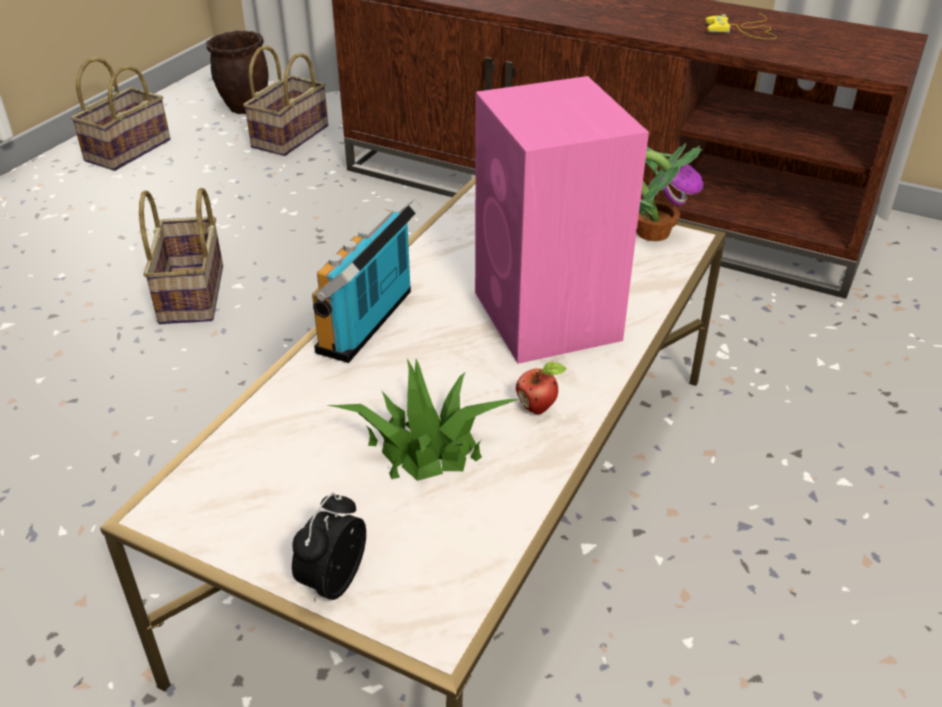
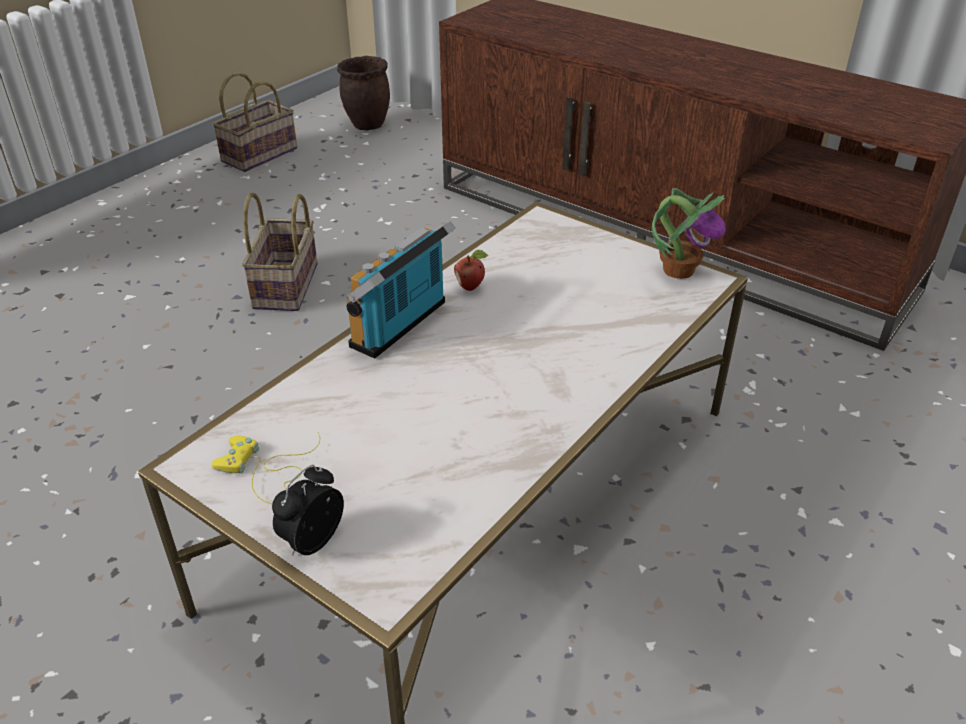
camera: 10 degrees right, 0 degrees up
basket [243,45,328,156] -> none
potted plant [328,359,518,481] -> none
pink speaker [475,76,649,364] -> none
apple [516,362,567,414] -> apple moved to [454,250,488,291]
yellow game controller [705,13,777,39] -> yellow game controller moved to [212,433,320,504]

